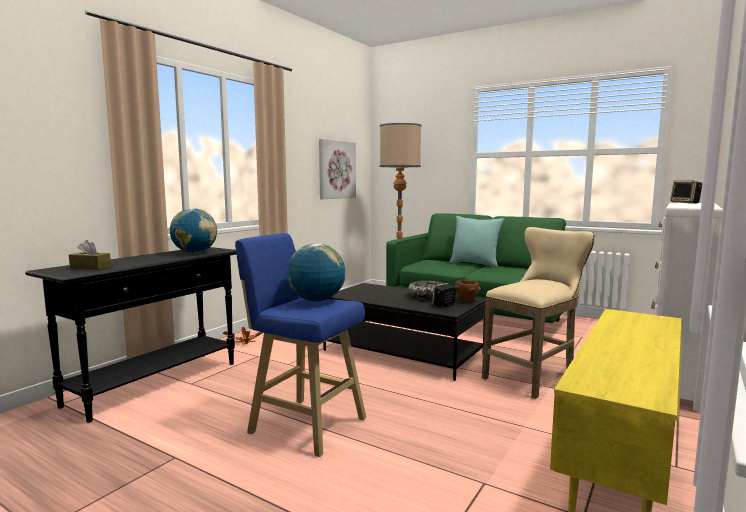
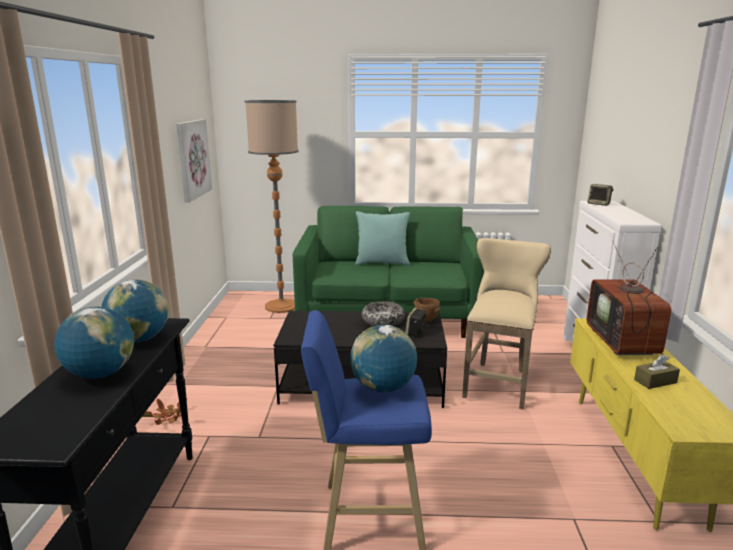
camera: 30 degrees left, 10 degrees up
brown tissue box [69,240,111,270] -> brown tissue box moved to [634,354,680,389]
none -> globe [54,306,134,379]
none -> television [587,241,671,355]

